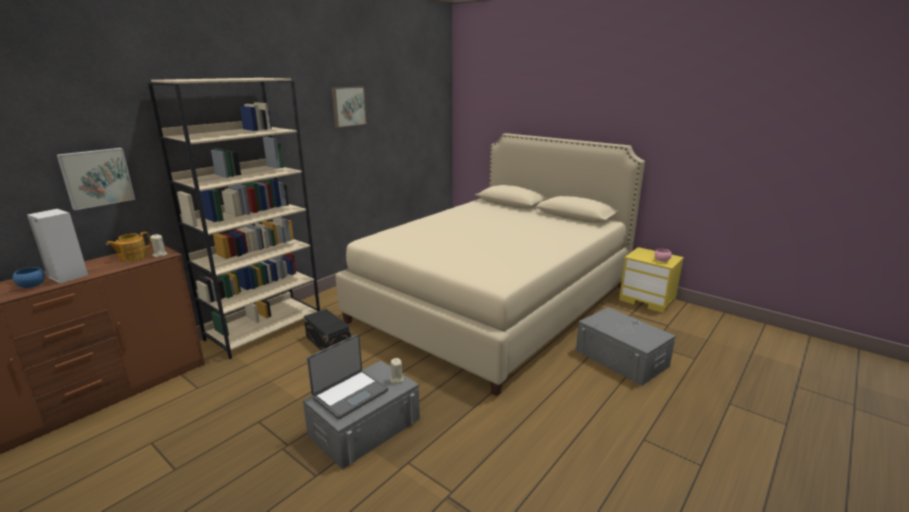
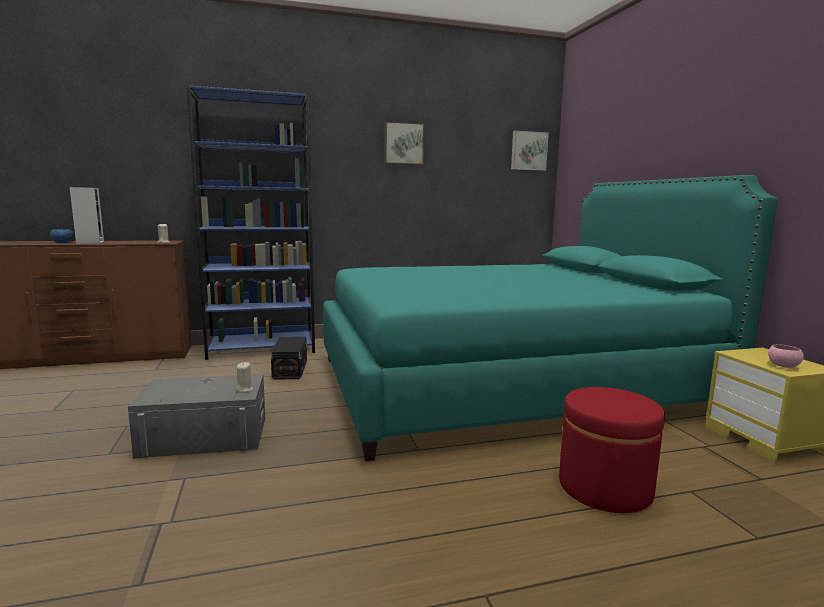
camera: 35 degrees right, 10 degrees down
picture [57,148,135,210] -> picture moved to [511,131,549,171]
teapot [106,232,151,261] -> none
beige bookcase [147,78,320,359] -> blue bookcase [186,86,315,360]
laptop [307,334,388,419] -> none
beige bed [335,133,645,396] -> turquoise bed [323,175,778,461]
grey storage box [576,307,676,386] -> red ottoman [559,387,665,513]

